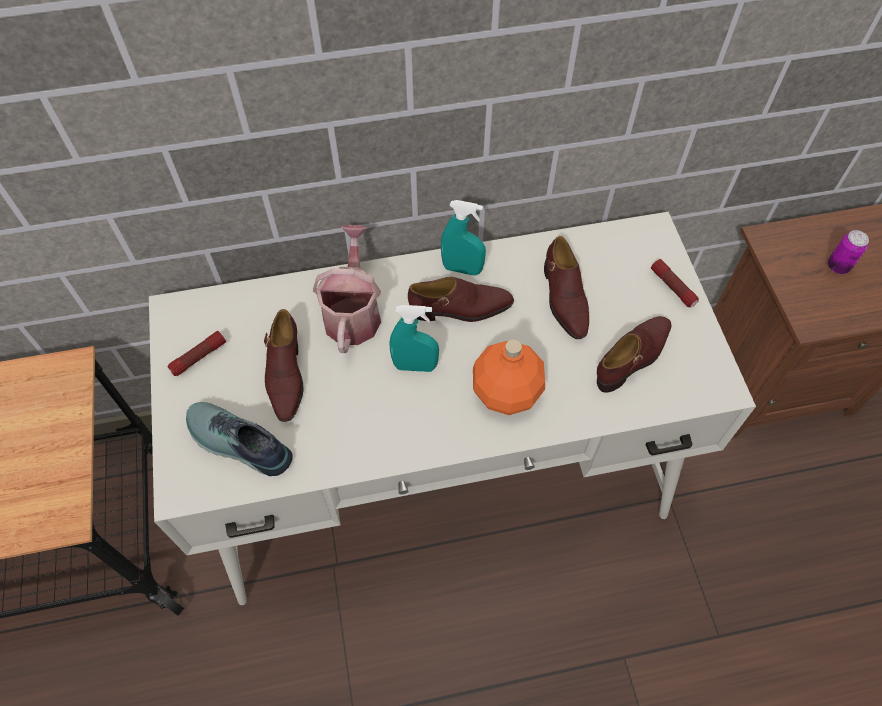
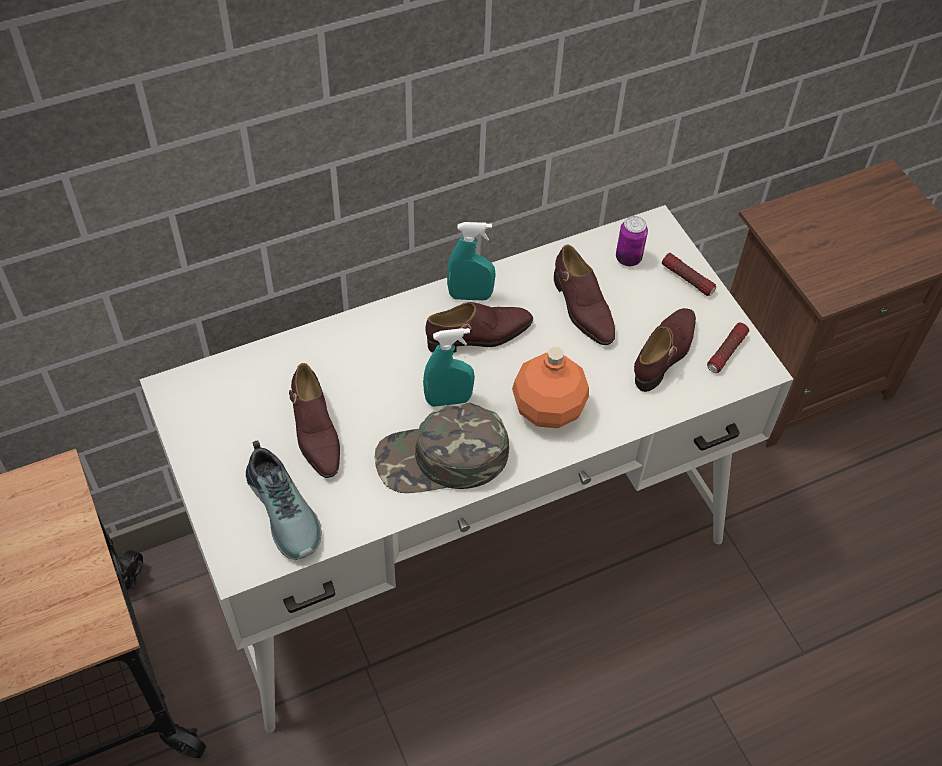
camera: 15 degrees left, 5 degrees down
flashlight [168,331,226,376] -> flashlight moved to [707,323,749,373]
shoe [186,402,293,476] -> shoe turned 135 degrees counterclockwise [246,440,322,560]
watering can [313,225,381,353] -> none
can [828,230,869,274] -> can moved to [616,216,648,266]
none -> green cap [375,403,509,493]

